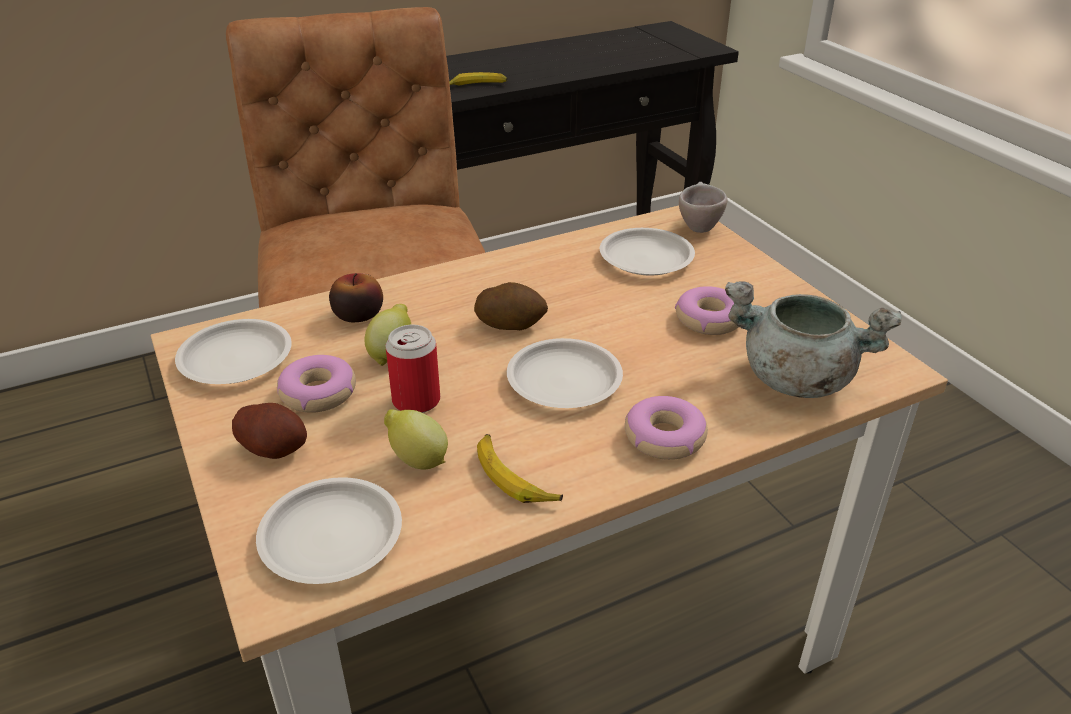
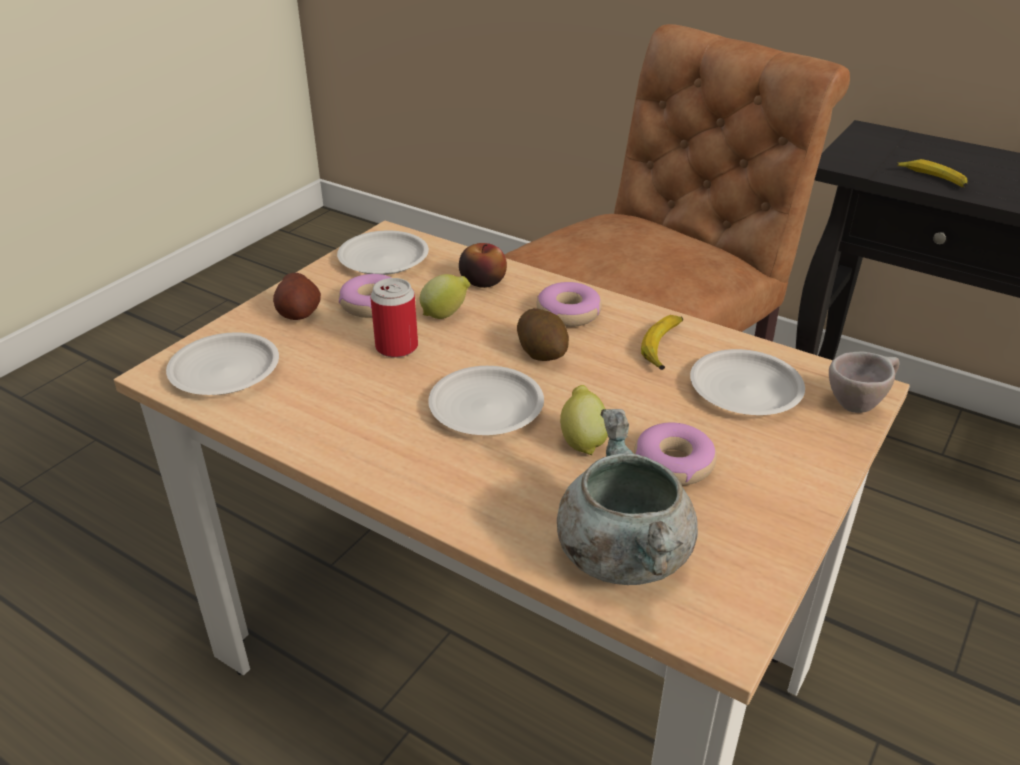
camera: 60 degrees right, 0 degrees up
lemon [384,409,448,470] -> lemon moved to [560,385,608,455]
banana [477,434,563,503] -> banana moved to [641,315,683,370]
donut [625,396,708,460] -> donut moved to [536,282,602,327]

